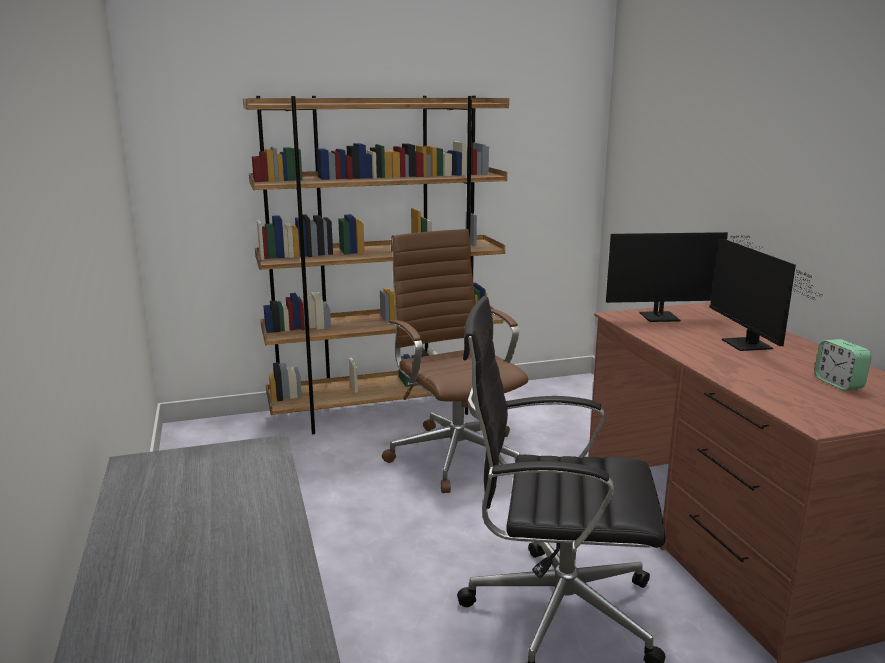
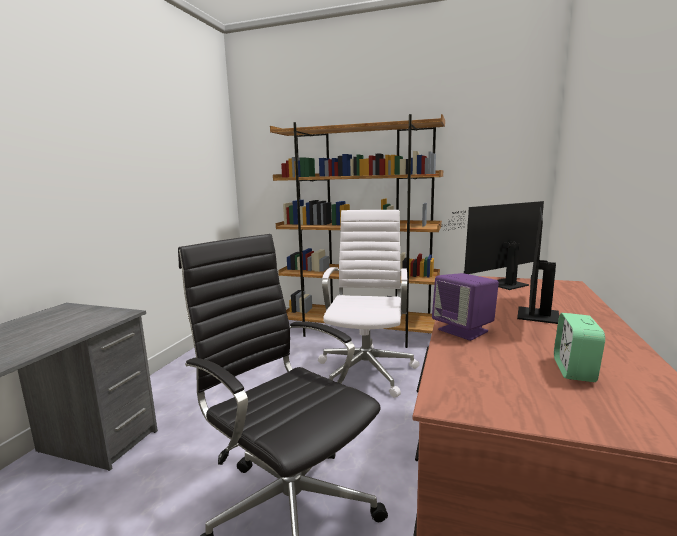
camera: 35 degrees right, 5 degrees down
brown office chair [382,229,528,493] -> white office chair [318,210,420,397]
monitor [606,232,764,322] -> monitor turned 120 degrees clockwise [444,201,544,290]
none -> purple speaker [432,273,499,341]

